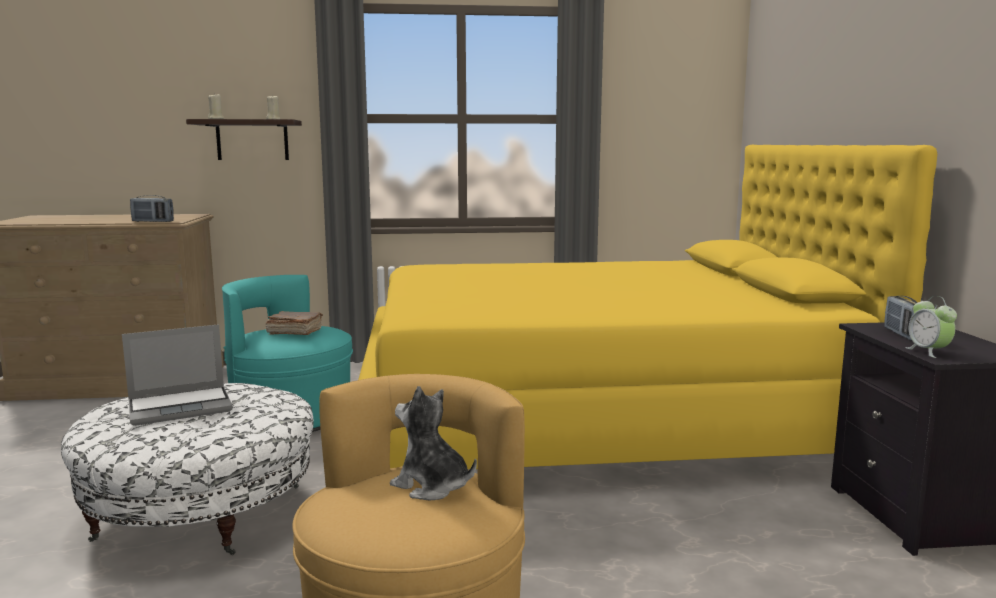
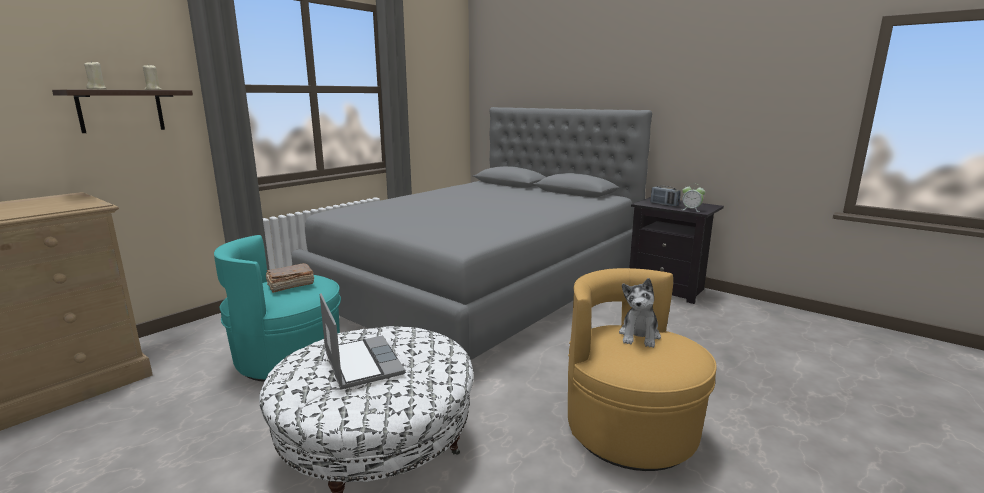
camera: 45 degrees left, 5 degrees up
laptop [122,324,233,426] -> laptop turned 45 degrees counterclockwise [320,293,406,389]
radio [130,195,174,222] -> none
yellow bed [358,145,937,469] -> grey bed [291,107,652,360]
plush toy [390,386,477,500] -> plush toy turned 60 degrees counterclockwise [619,278,661,348]

